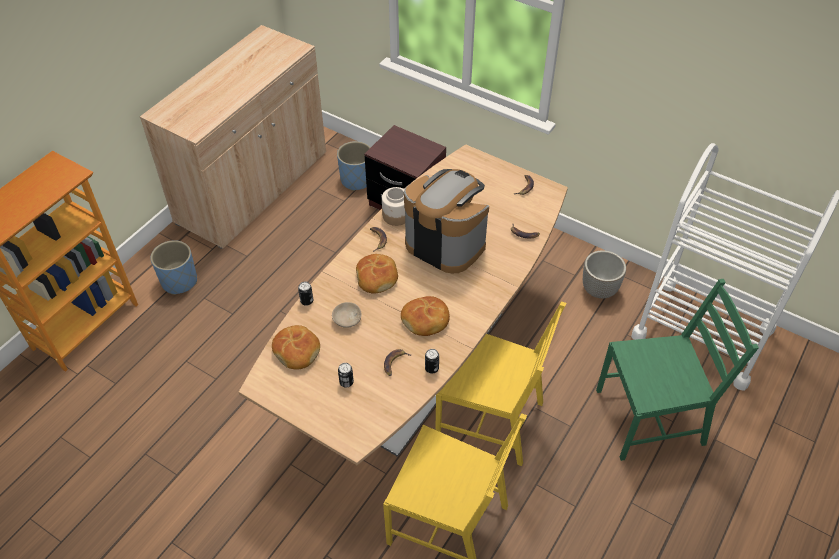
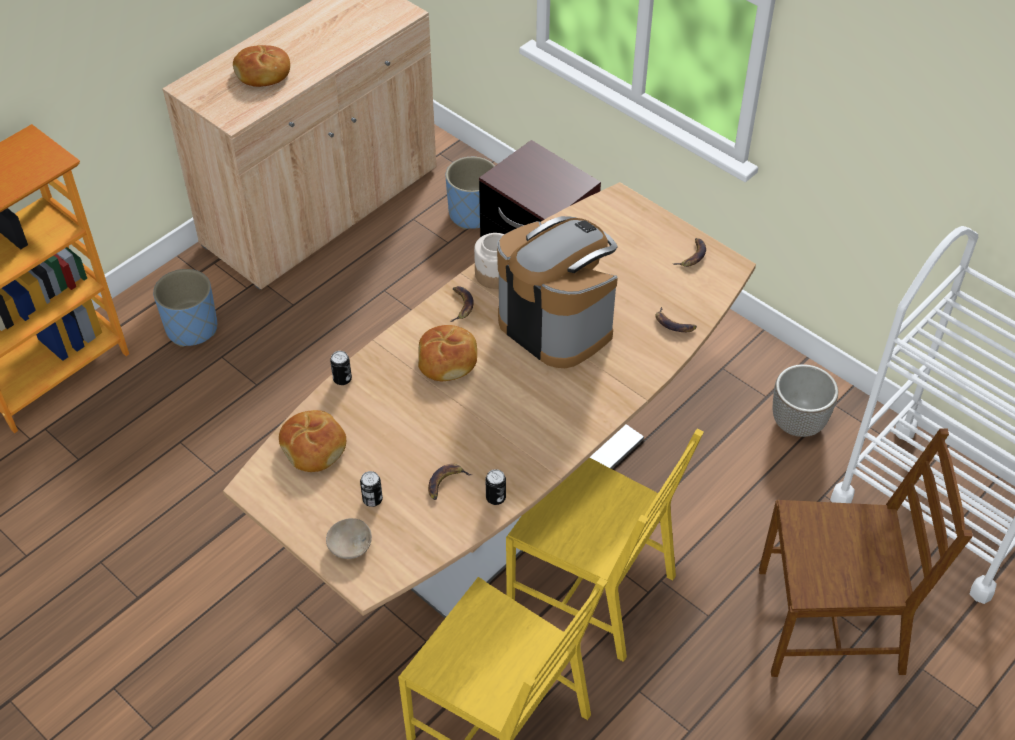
camera: 10 degrees right, 0 degrees up
beige bowl [332,302,362,328] -> beige bowl moved to [326,518,372,559]
bread [401,296,450,336] -> bread moved to [233,45,290,87]
green chair [596,279,759,461] -> brown chair [759,428,973,677]

